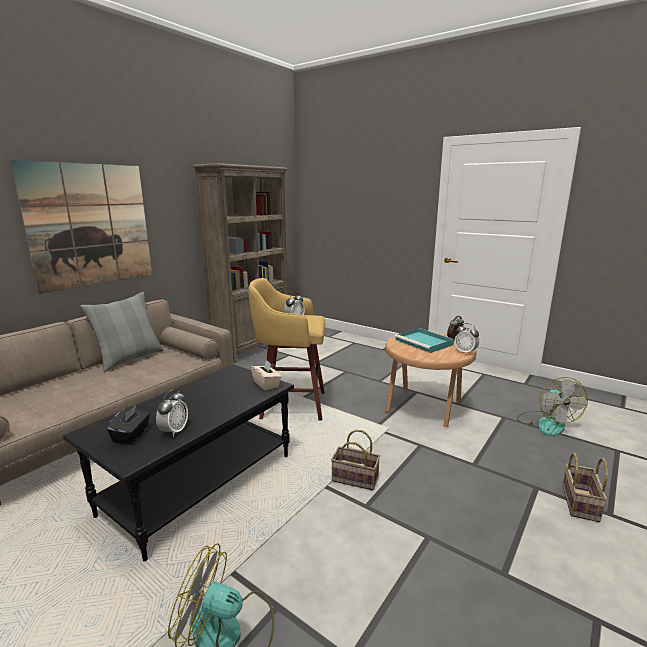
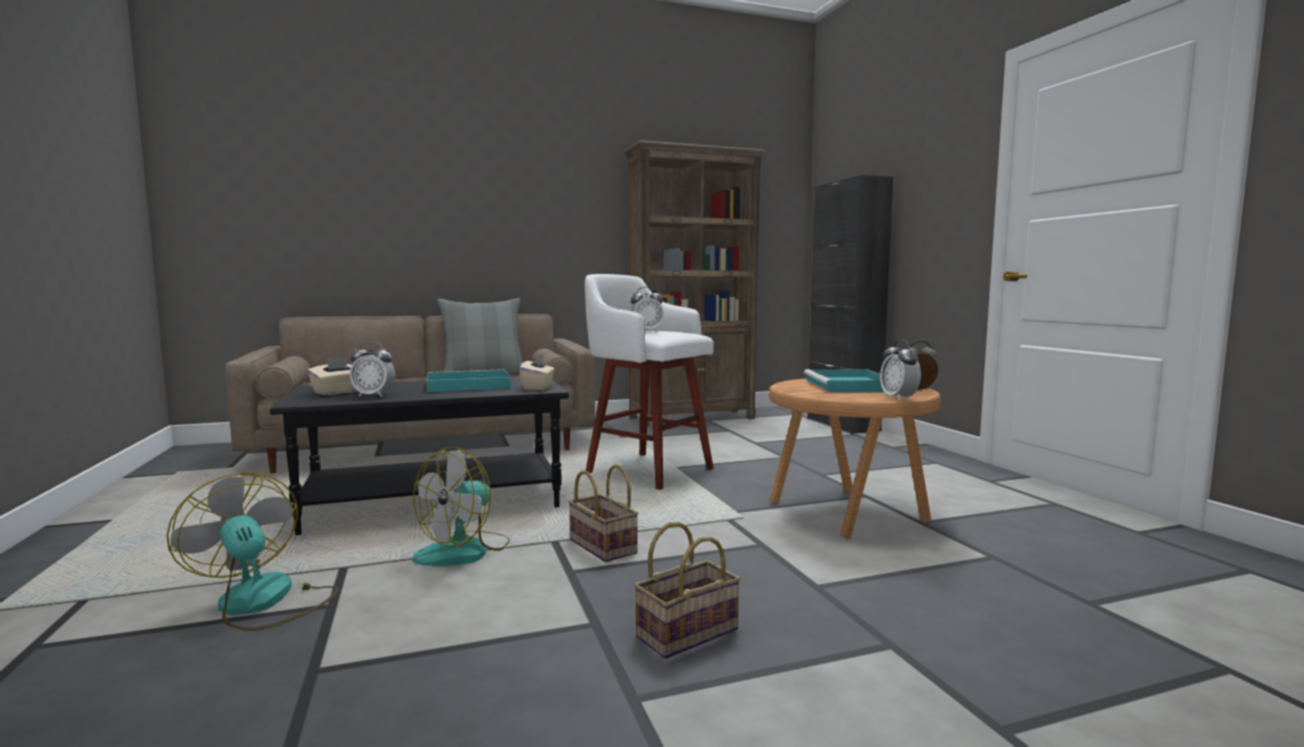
camera: 35 degrees right, 10 degrees down
picture [10,160,152,294] -> none
black tissue box [106,404,150,444] -> beige tissue box [308,356,358,395]
alarm clock [156,390,188,437] -> alarm clock turned 45 degrees clockwise [350,341,395,397]
yellow stool [248,278,325,421] -> white stool [585,274,714,490]
fan [517,377,588,436] -> fan moved to [413,446,510,566]
basket [562,453,608,522] -> basket moved to [634,522,741,659]
none -> turquoise tray [427,369,511,392]
none -> black cabinet [808,175,893,434]

